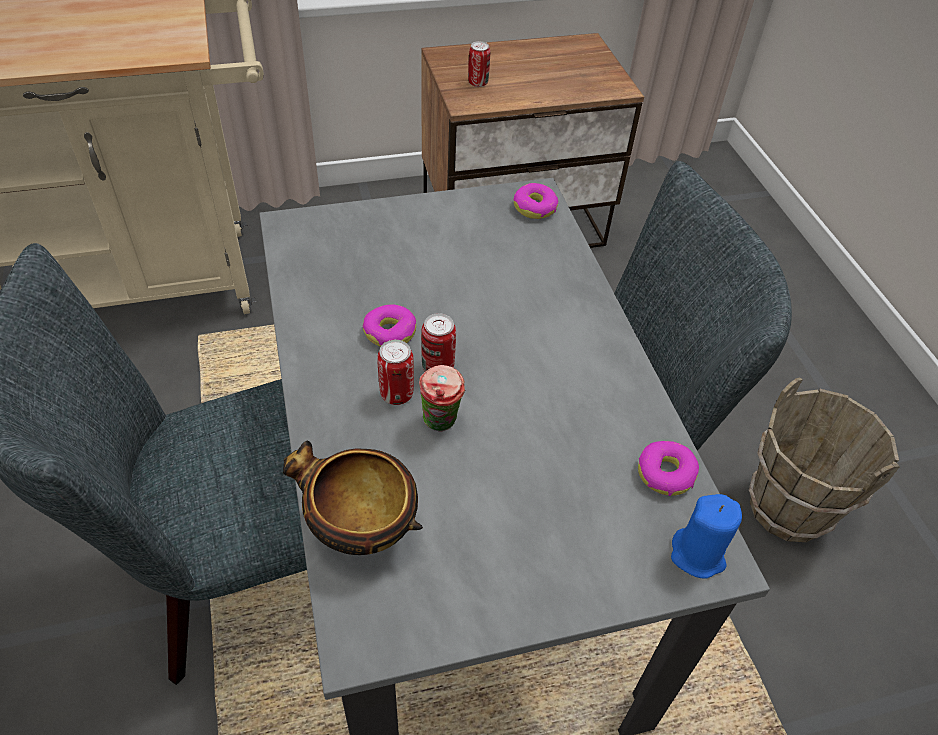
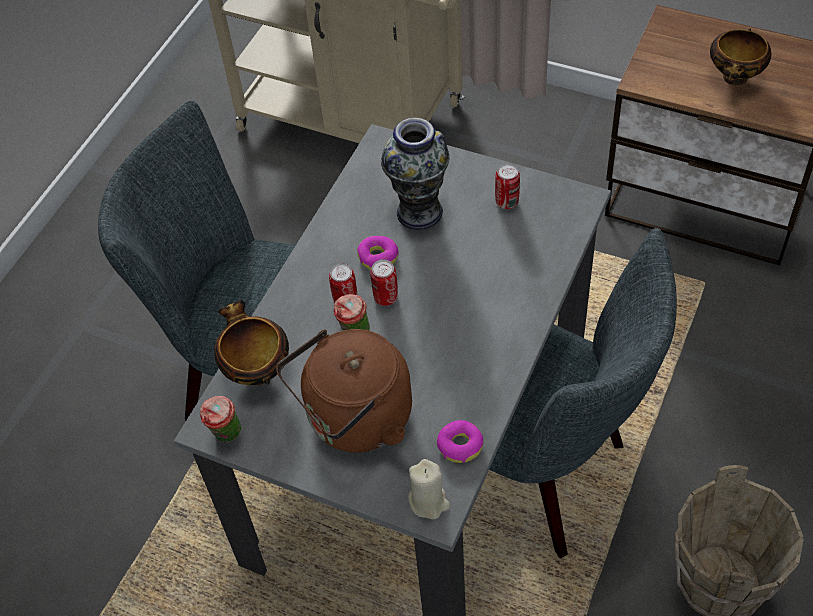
camera: 45 degrees right, 5 degrees up
can [468,41,490,87] -> can moved to [495,164,520,209]
donut [514,183,558,219] -> none
blue candle [671,494,742,579] -> beige candle [408,459,450,519]
none -> cup [200,396,241,442]
none -> brown kettle [276,329,412,453]
none -> vase [381,118,450,230]
none -> bowl [710,29,771,85]

